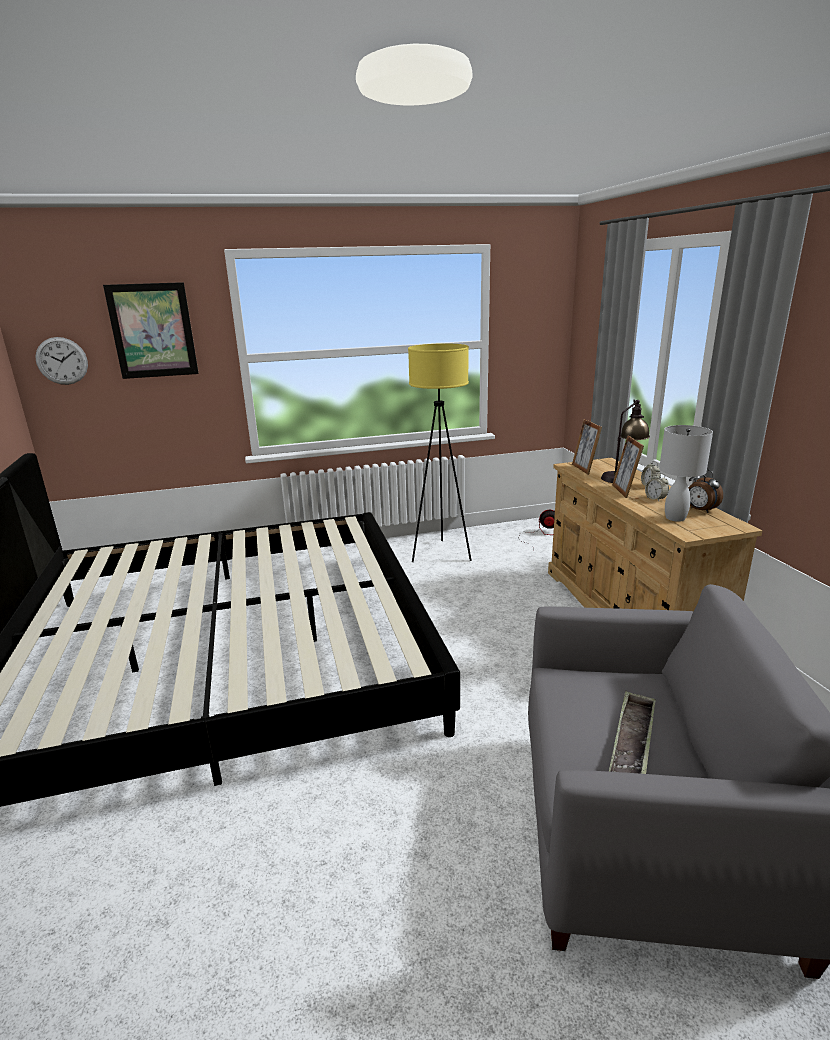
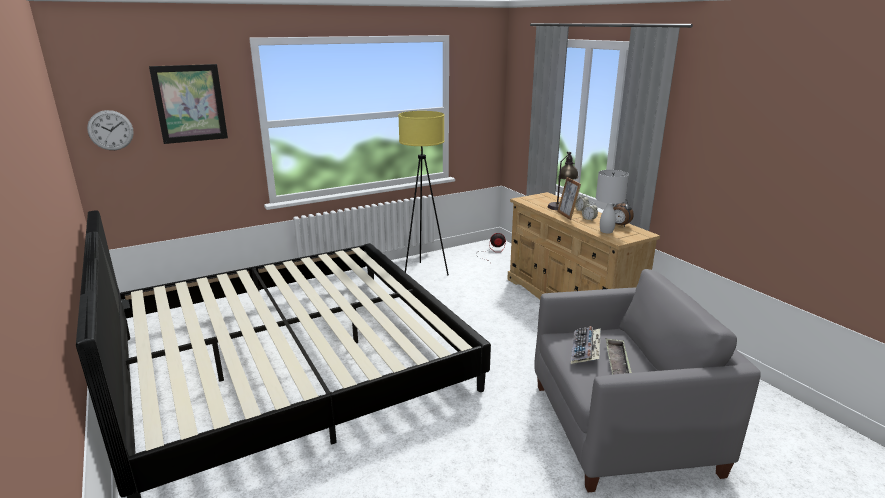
camera: 15 degrees left, 0 degrees up
picture frame [572,419,602,475] -> none
none -> keyboard [571,326,601,364]

